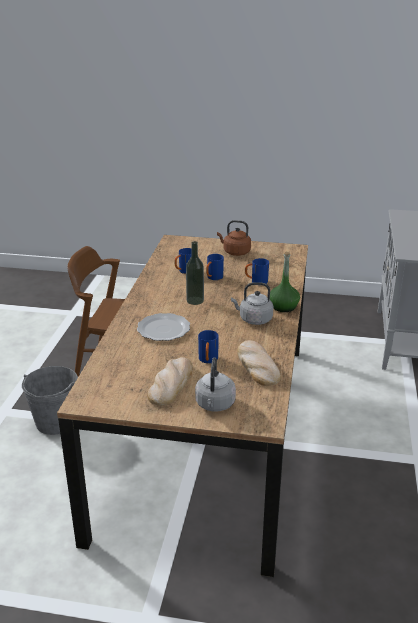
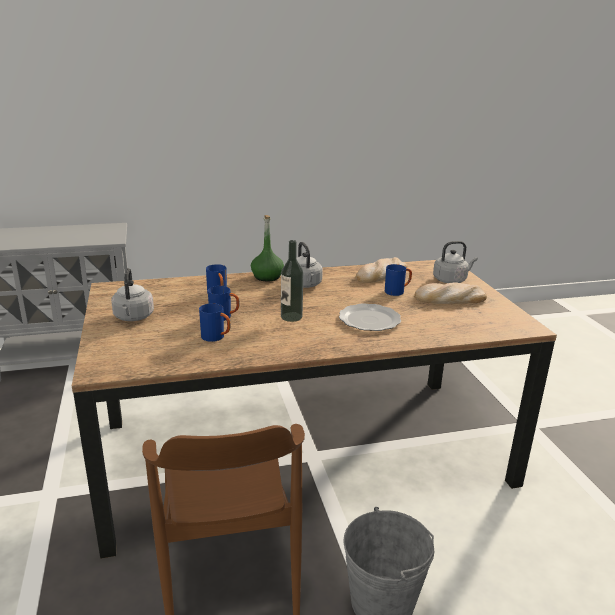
camera: 115 degrees left, 5 degrees down
brown kettle [217,220,251,256] -> grey kettle [111,268,154,321]

